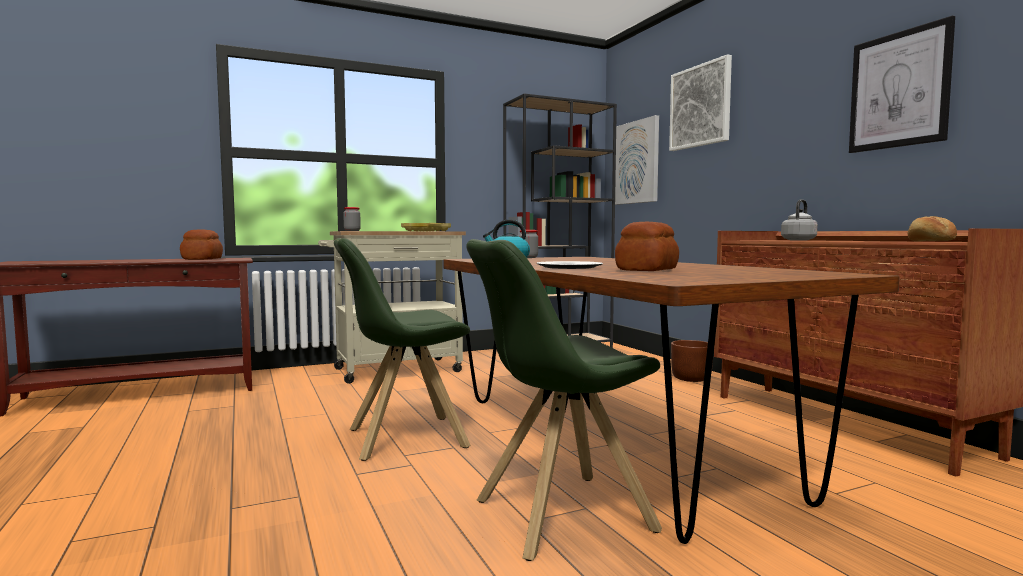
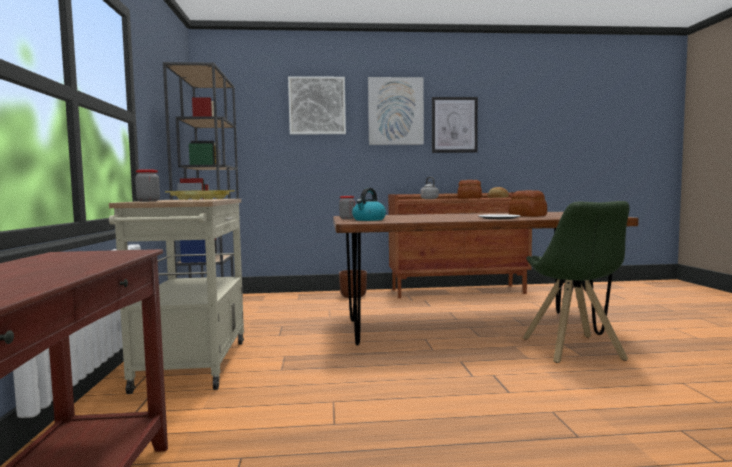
camera: 70 degrees left, 0 degrees up
bread [180,229,223,260] -> bread moved to [457,180,482,199]
green chair [334,238,470,461] -> none
picture [615,115,659,205] -> picture moved to [368,77,424,145]

